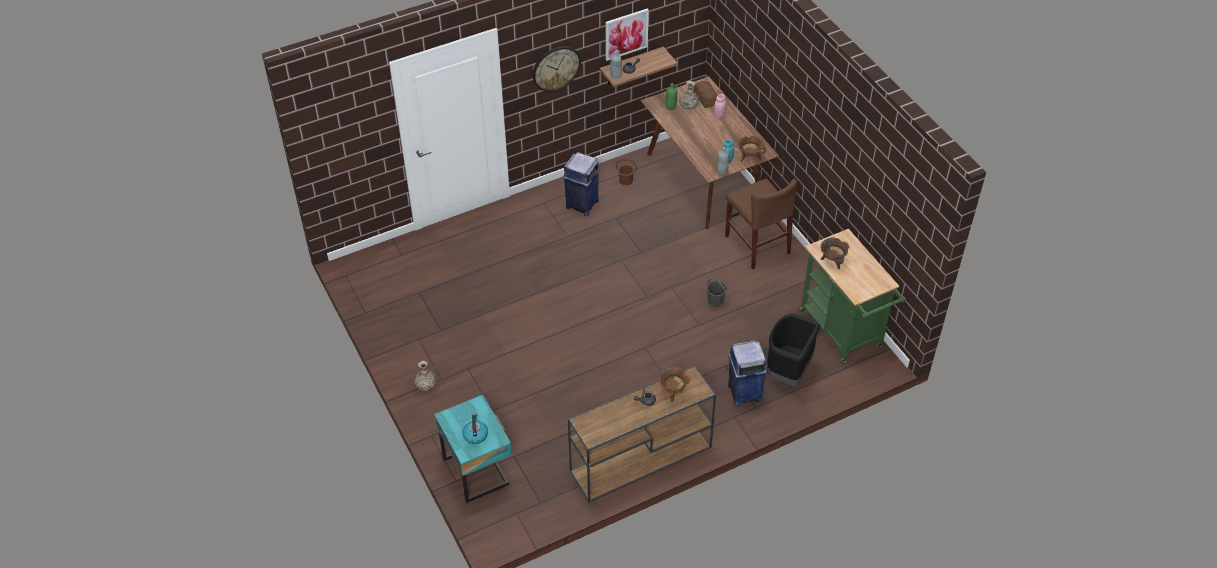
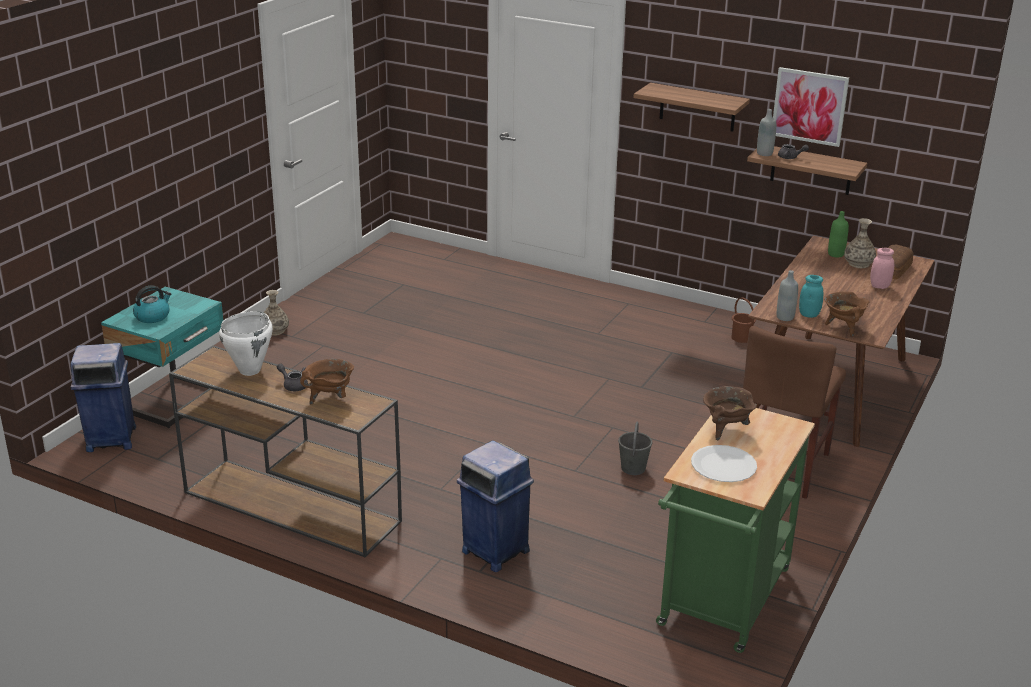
camera: 55 degrees right, 20 degrees down
wall clock [533,46,581,92] -> shelf [633,83,750,132]
blue trash can [562,152,600,216] -> blue trash can moved to [70,343,136,452]
black trash can [766,314,820,386] -> none
none -> white cooking pot [219,311,273,376]
none -> white plate [691,445,757,482]

